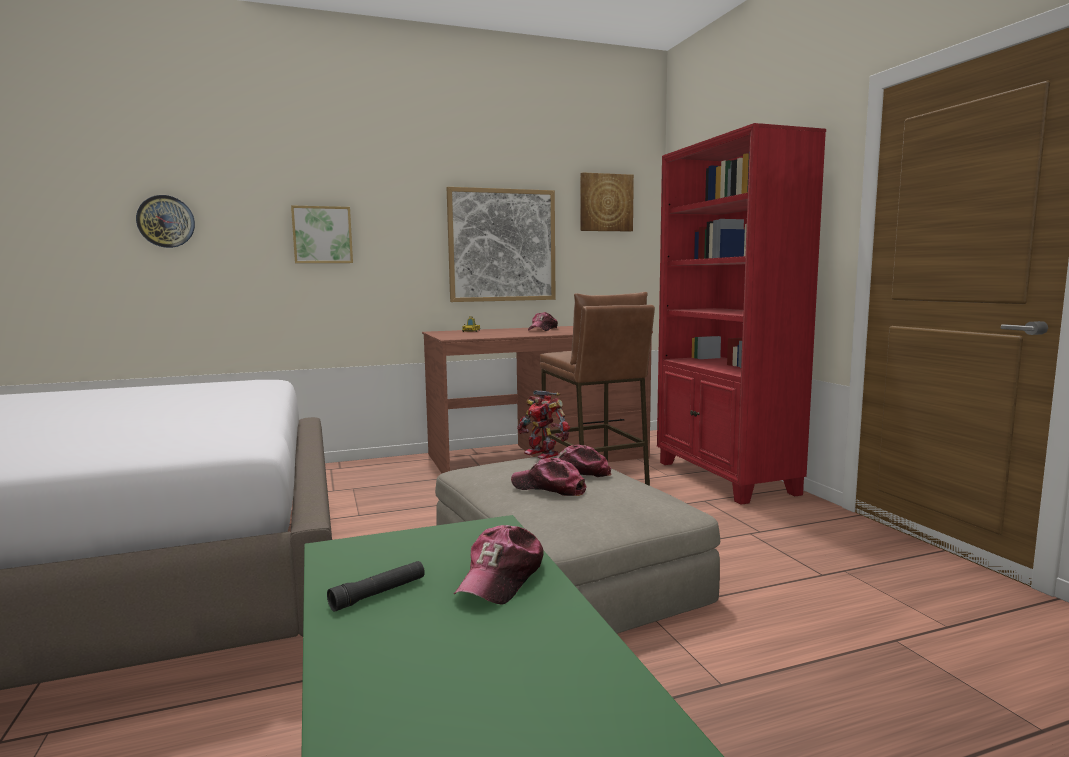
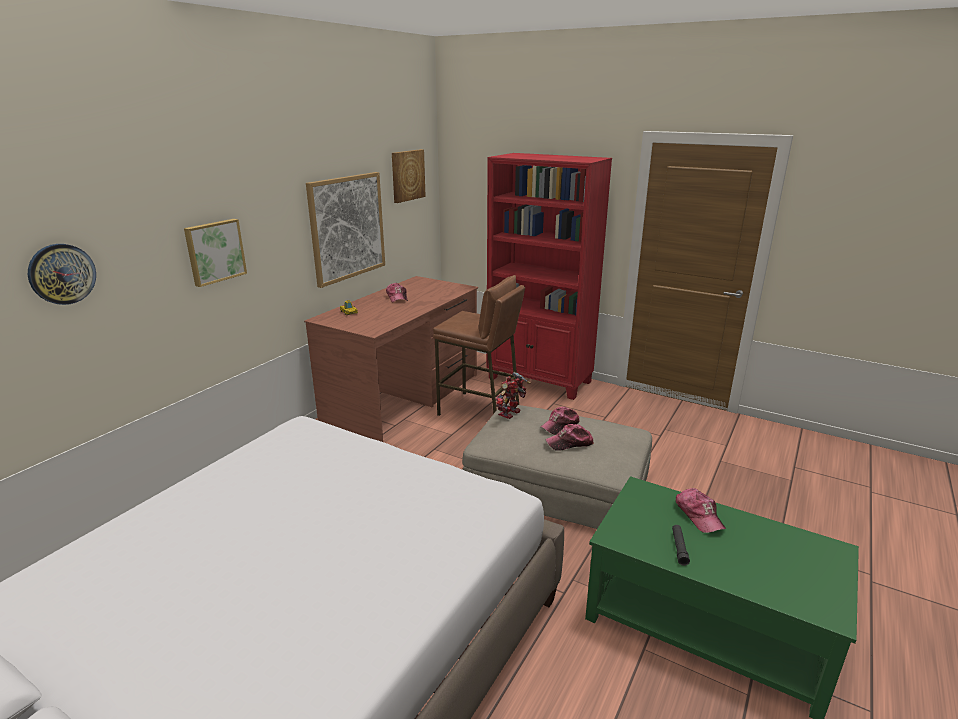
camera: 40 degrees left, 15 degrees up
toy robot [517,390,570,459] -> toy robot turned 120 degrees clockwise [496,372,531,419]

